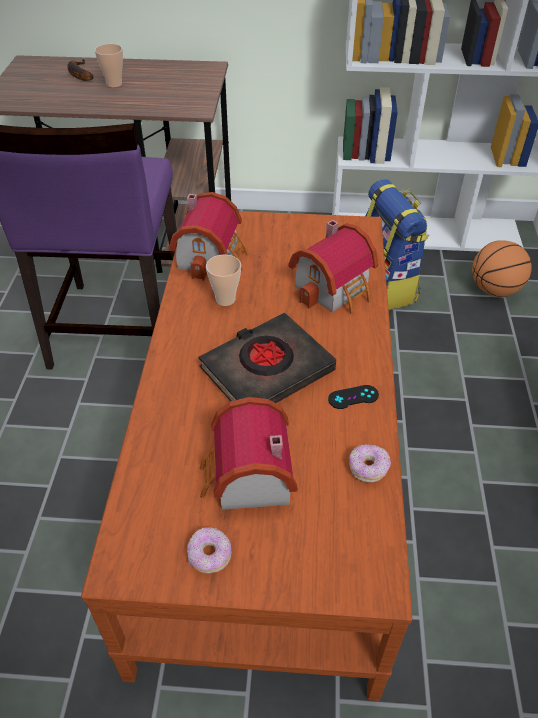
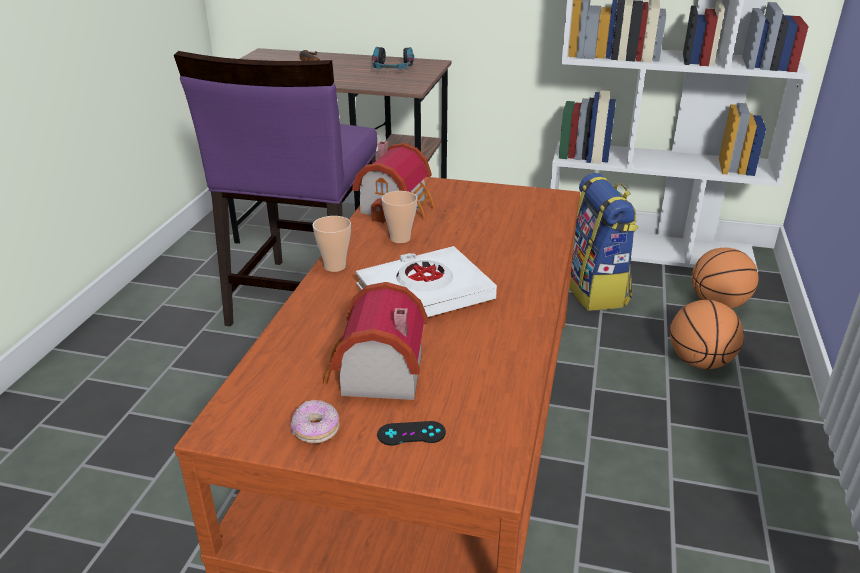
camera: 10 degrees right, 15 degrees down
cup [95,44,123,88] -> cup moved to [312,216,351,272]
black book [199,312,336,403] -> white book [356,246,497,317]
toy house [288,220,378,315] -> none
black game controller [328,385,379,409] -> black game controller moved to [377,421,446,446]
donut [349,444,391,482] -> none
none -> headphones [372,47,414,69]
none -> basketball [670,299,744,369]

